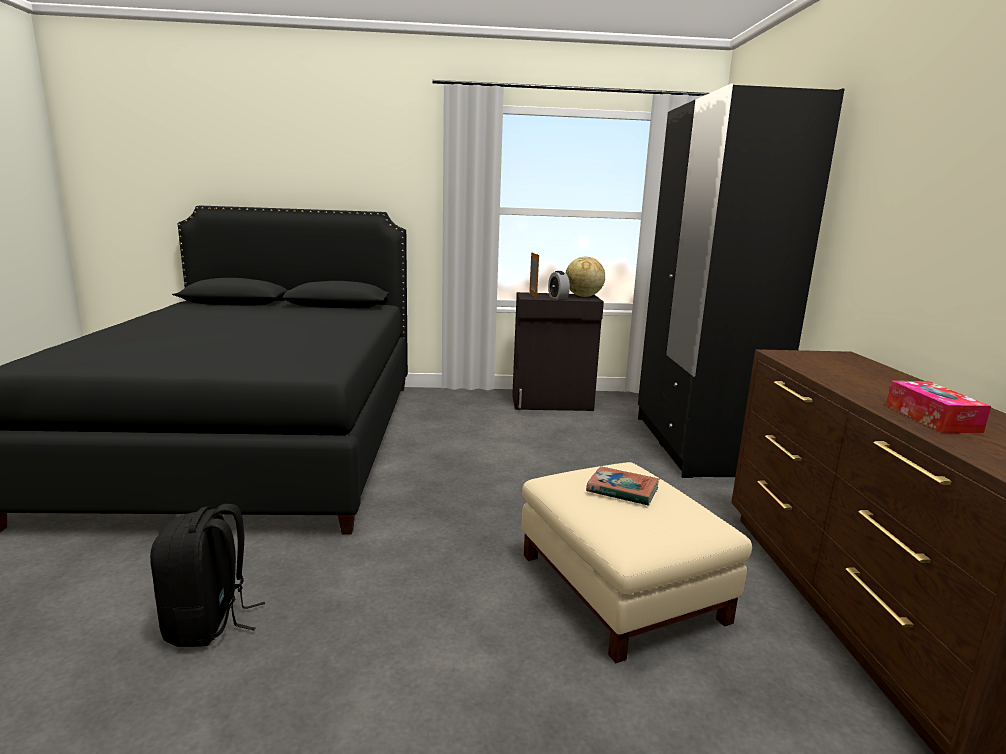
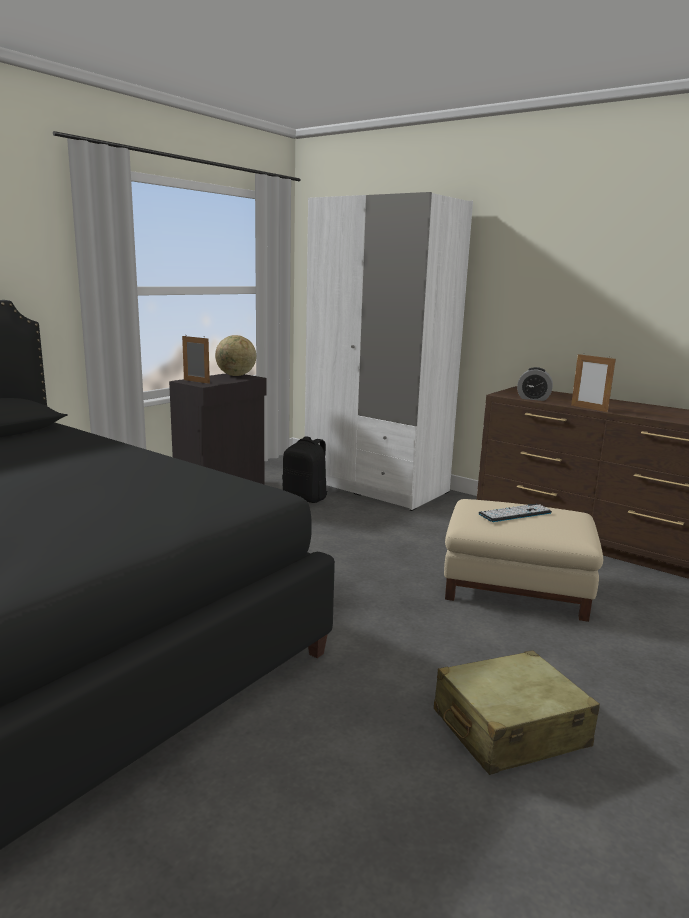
camera: 50 degrees left, 0 degrees up
black backpack [150,504,265,647] -> black backpack moved to [282,436,328,503]
alarm clock [548,271,570,299] -> alarm clock moved to [517,367,553,401]
book [586,466,659,506] -> keyboard [478,504,552,522]
black wardrobe [638,84,845,478] -> white wardrobe [305,192,473,511]
tissue box [886,381,991,433] -> none
none -> beige suitcase [434,650,600,775]
none -> picture frame [571,353,616,412]

